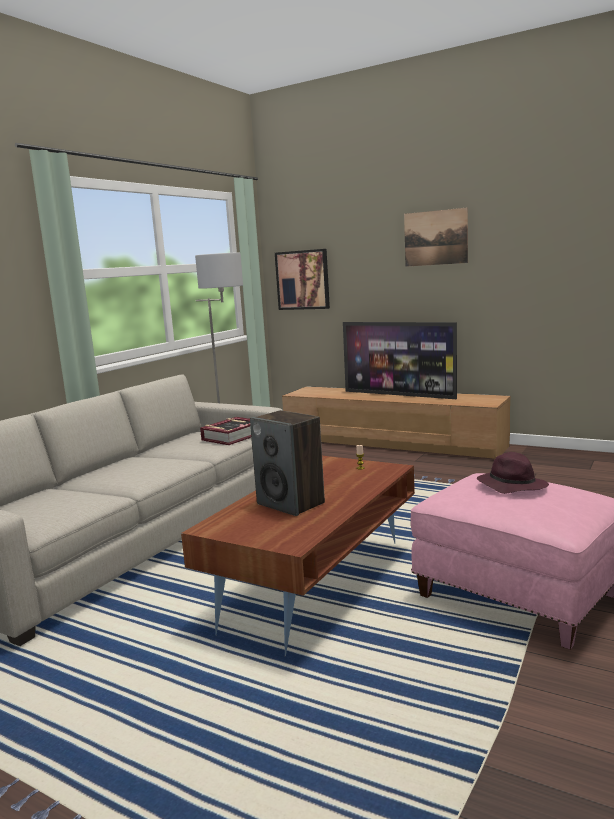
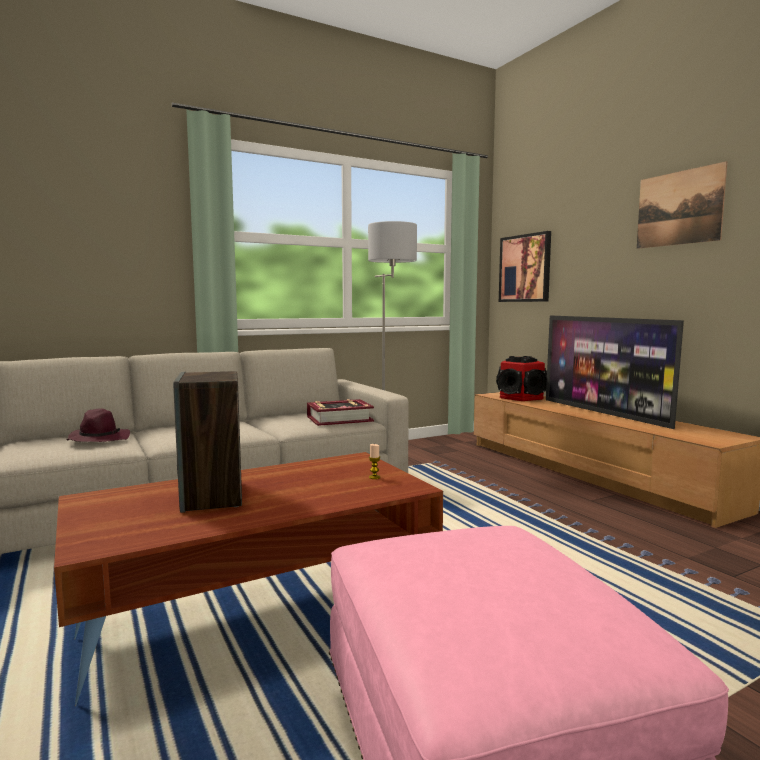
camera: 30 degrees right, 5 degrees down
purple hat [477,452,549,494] -> purple hat moved to [66,408,130,442]
none -> speaker [496,356,547,401]

